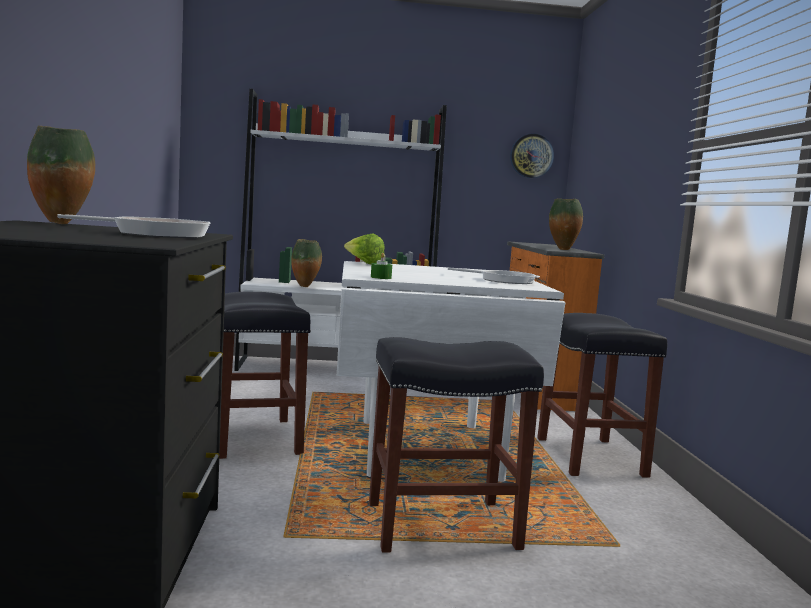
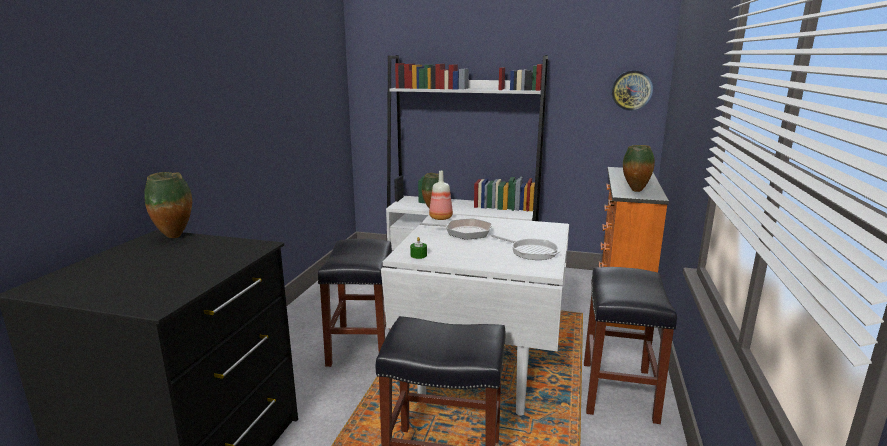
camera: 20 degrees right, 10 degrees up
frying pan [57,214,210,238] -> frying pan moved to [419,218,492,240]
lettuce [344,233,385,264] -> bottle [429,171,453,220]

